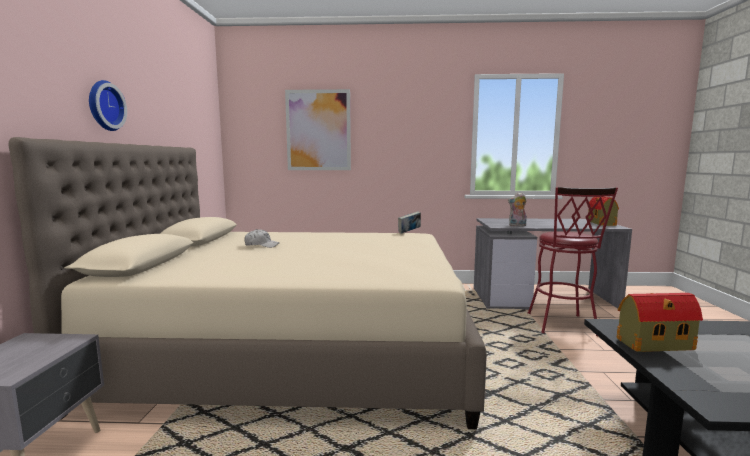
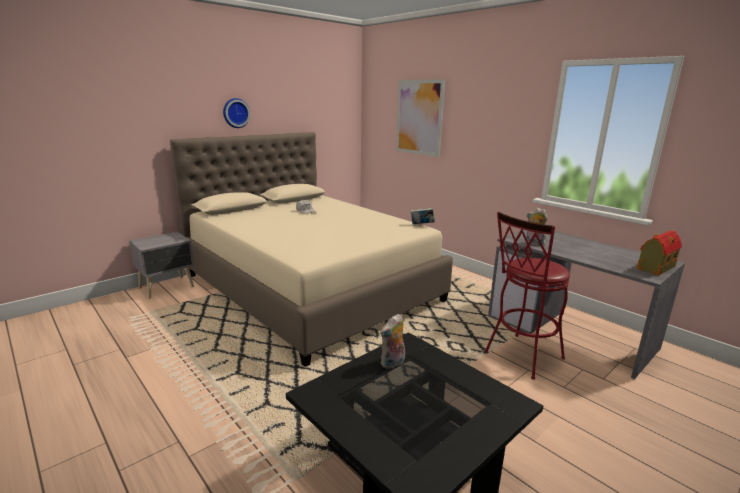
camera: 45 degrees right, 10 degrees up
toy house [617,293,703,352] -> plush toy [380,314,405,369]

